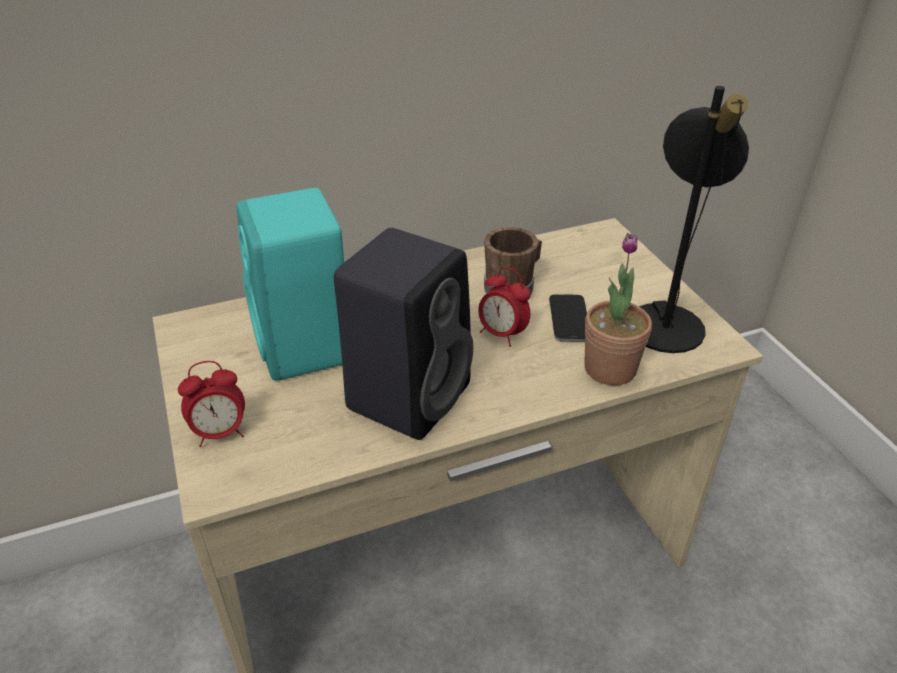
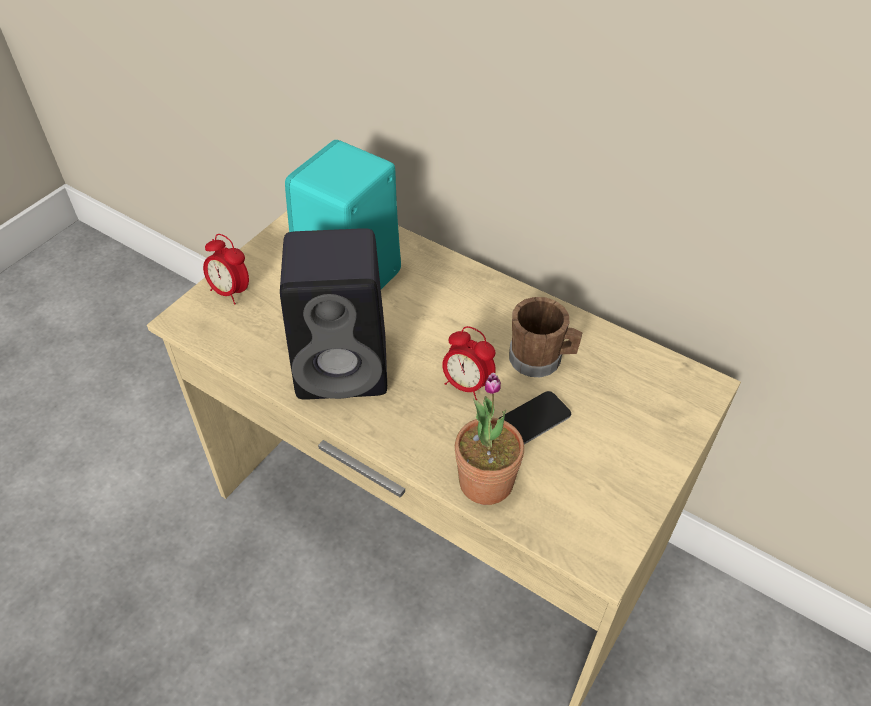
camera: 55 degrees right, 10 degrees up
alarm clock [478,267,531,347] -> alarm clock turned 60 degrees counterclockwise [442,326,496,400]
black table lamp [639,86,749,353] -> none

